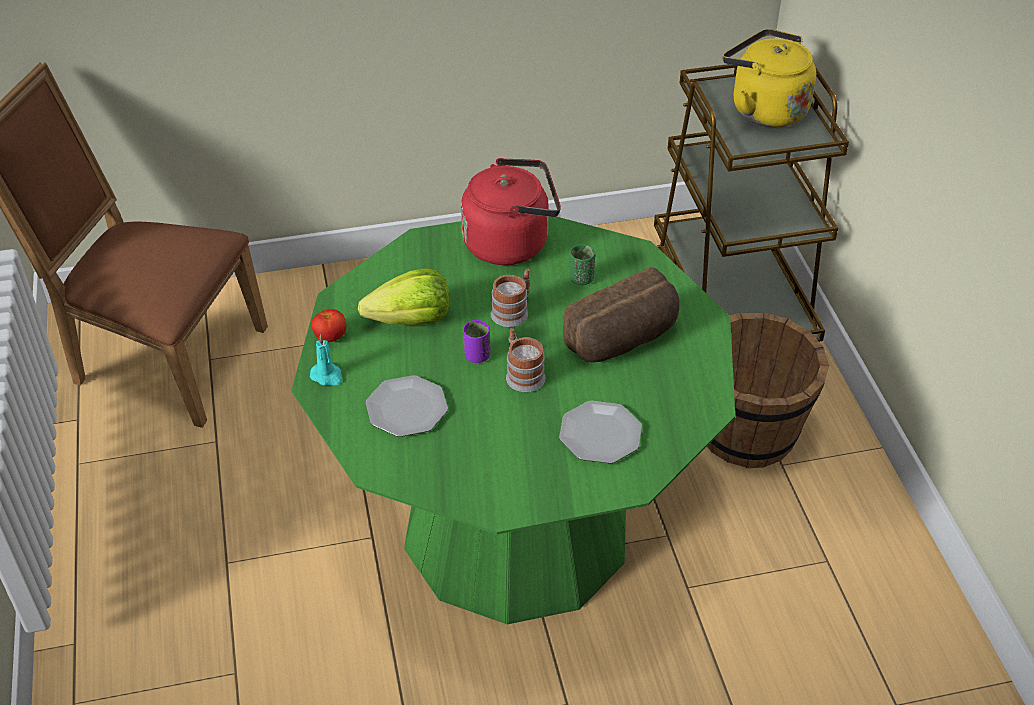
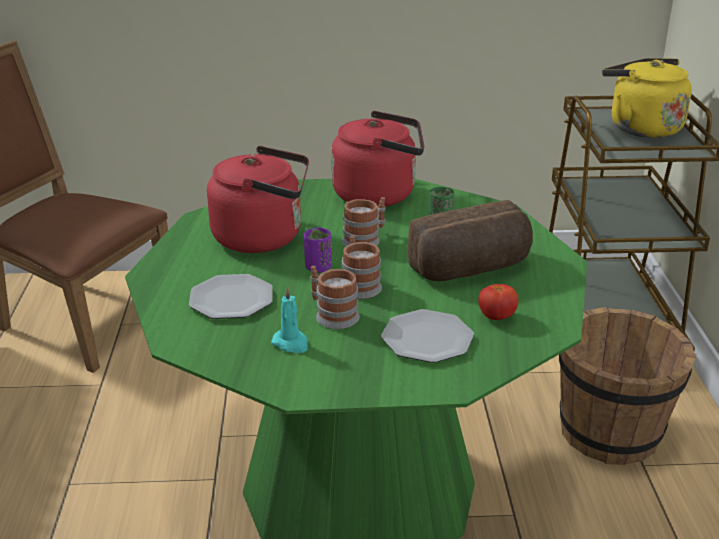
camera: 10 degrees right, 15 degrees down
turquoise candle [310,334,343,385] -> turquoise candle moved to [271,286,308,353]
tomato [311,309,346,342] -> tomato moved to [478,284,518,320]
lettuce [358,268,450,325] -> red kettle [207,146,309,253]
none -> mug [311,266,360,329]

